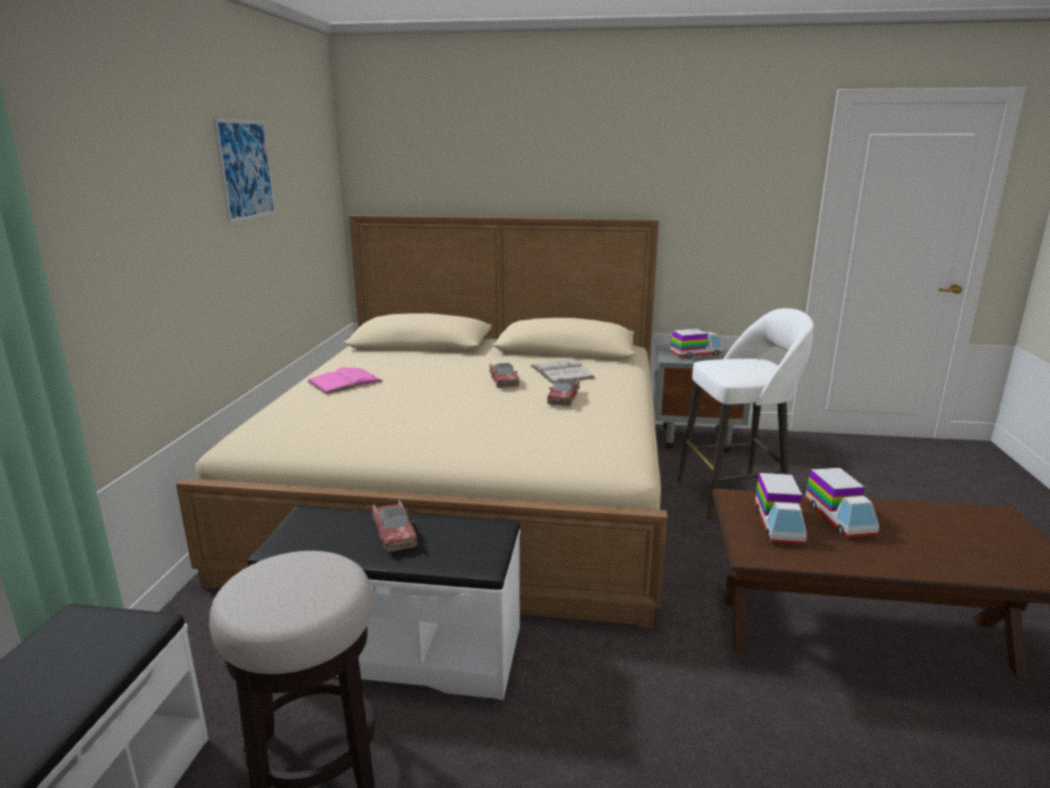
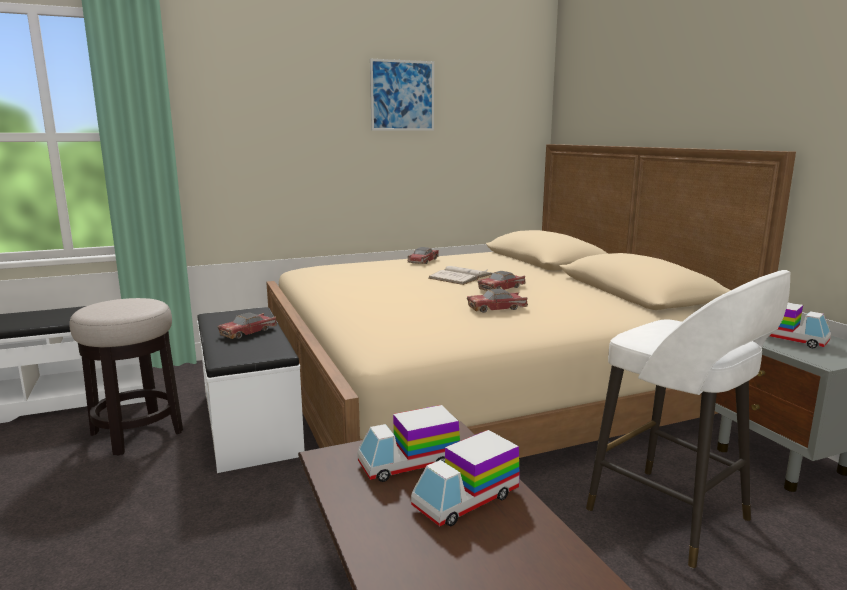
camera: 60 degrees right, 5 degrees down
pink book [307,367,383,394] -> toy car [408,247,439,264]
white book [531,357,595,384] -> white book moved to [428,266,492,285]

